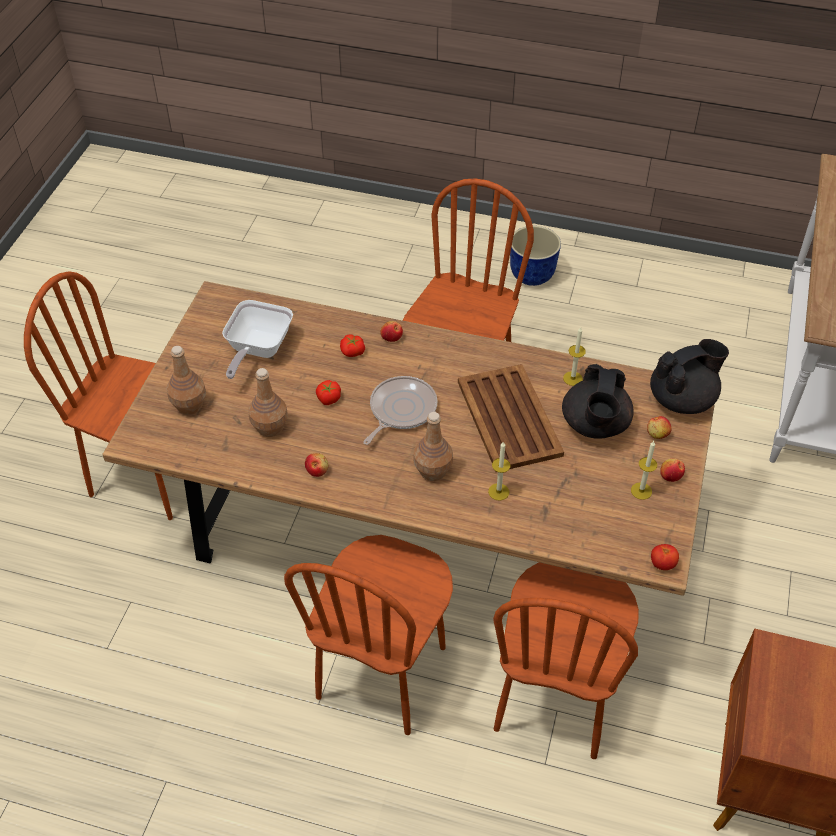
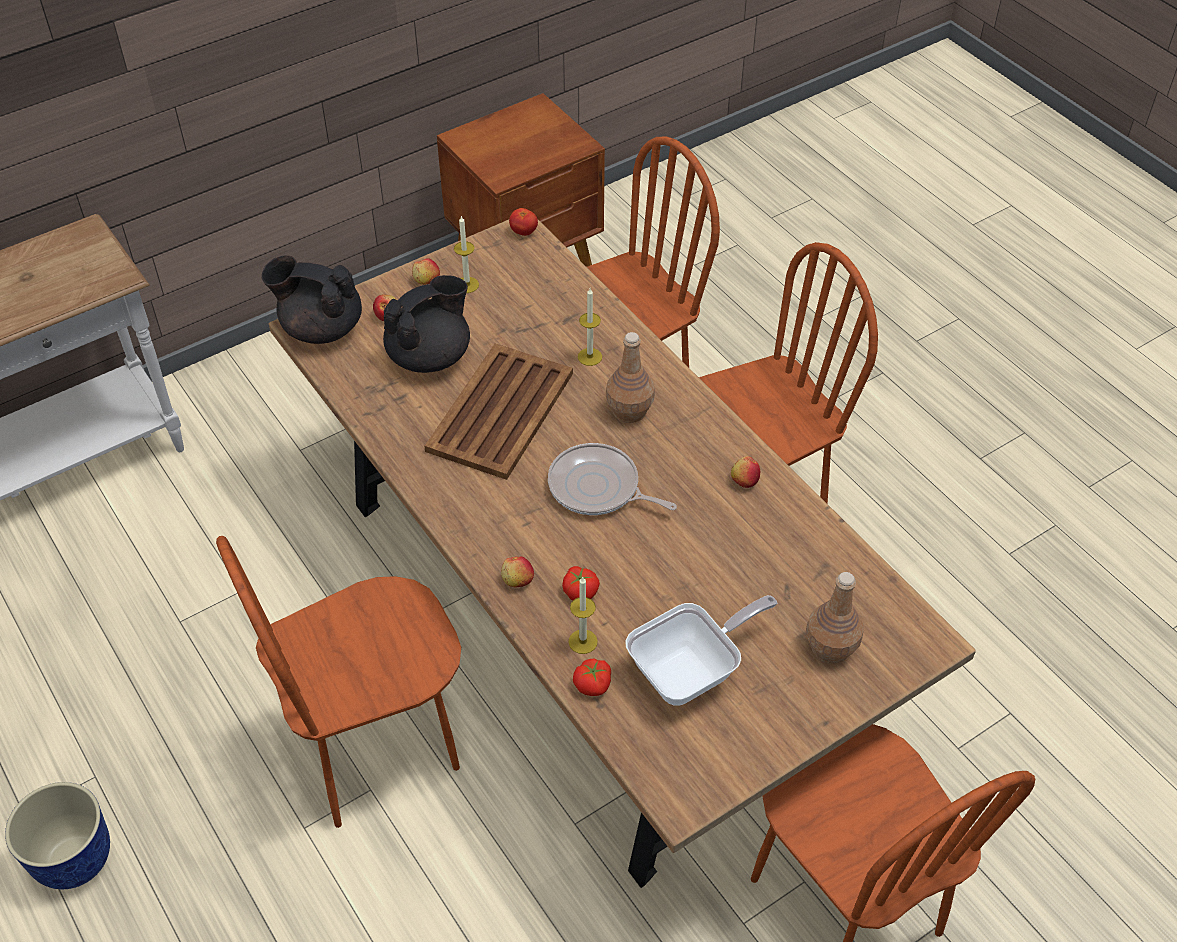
camera: 140 degrees left, 0 degrees up
brown bottle [248,368,288,437] -> none
tomato [316,380,341,405] -> tomato moved to [573,658,611,696]
frying pan [363,376,438,445] -> frying pan turned 45 degrees clockwise [548,443,677,515]
candle [563,327,586,386] -> candle moved to [568,576,598,654]

